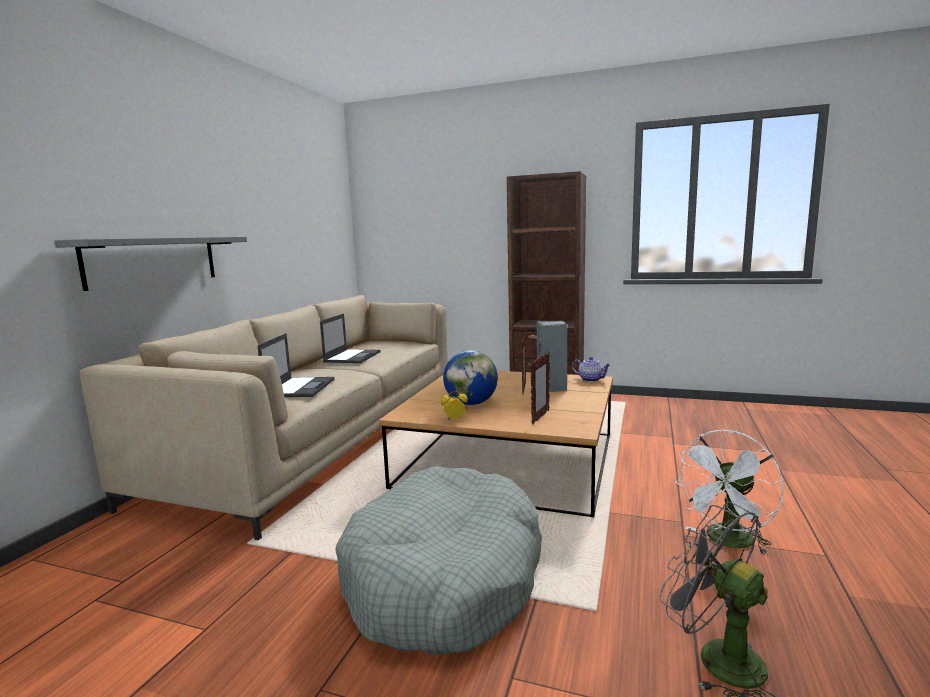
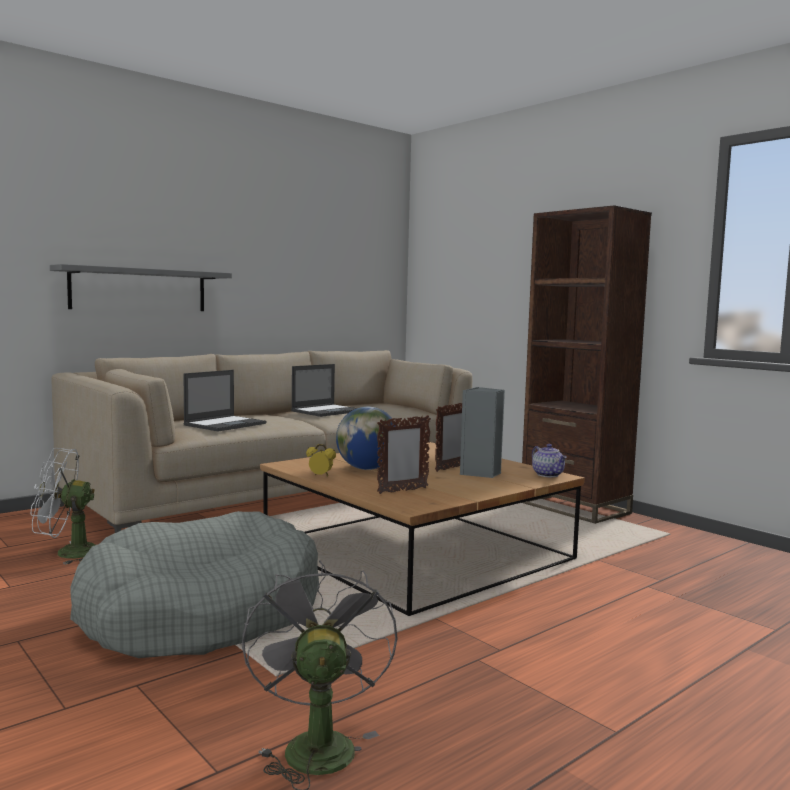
camera: 30 degrees right, 5 degrees down
white fan [674,430,784,555] -> white fan moved to [31,448,96,565]

